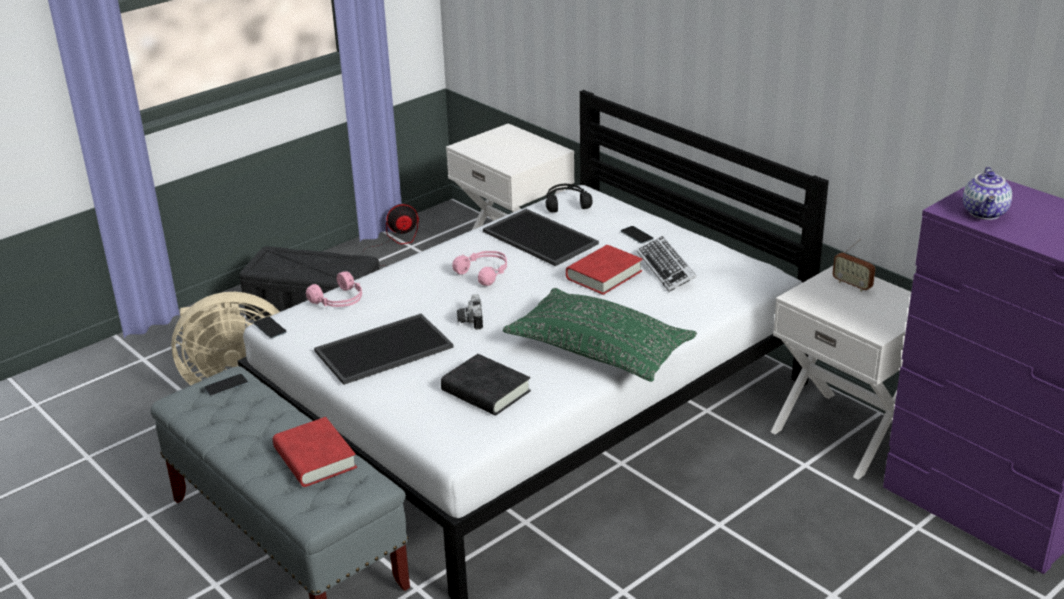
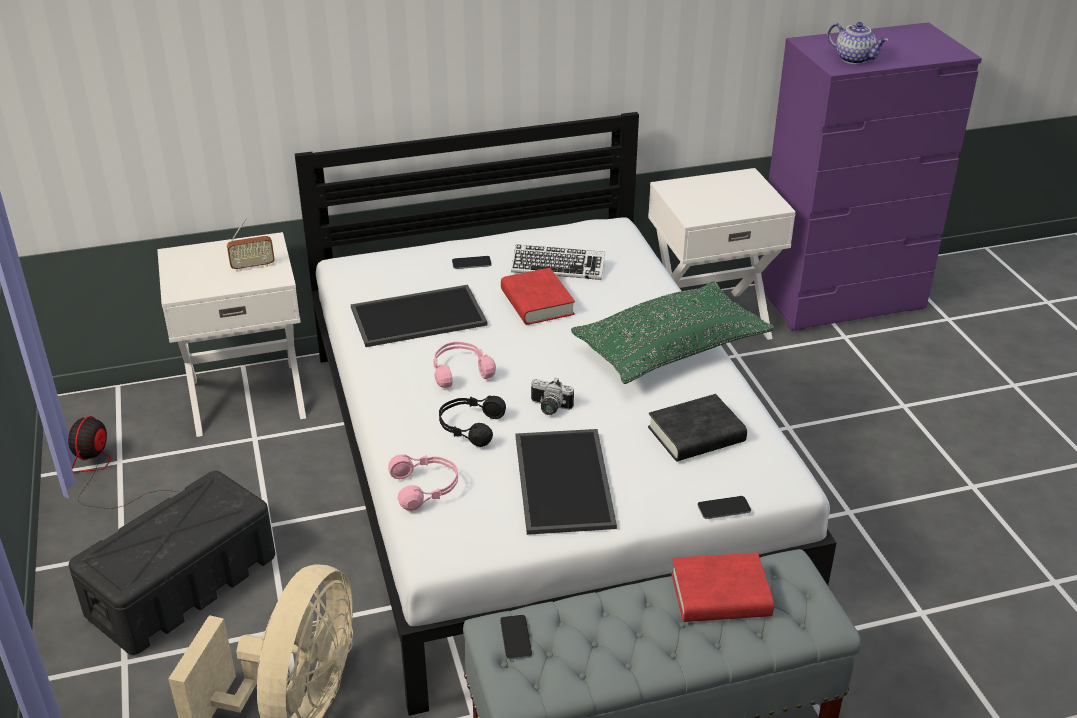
camera: 65 degrees left, 5 degrees up
phone [254,317,287,338] -> phone moved to [698,496,751,519]
black headphones [546,184,593,212] -> black headphones moved to [439,395,506,447]
radio [833,238,875,292] -> radio moved to [227,218,275,271]

